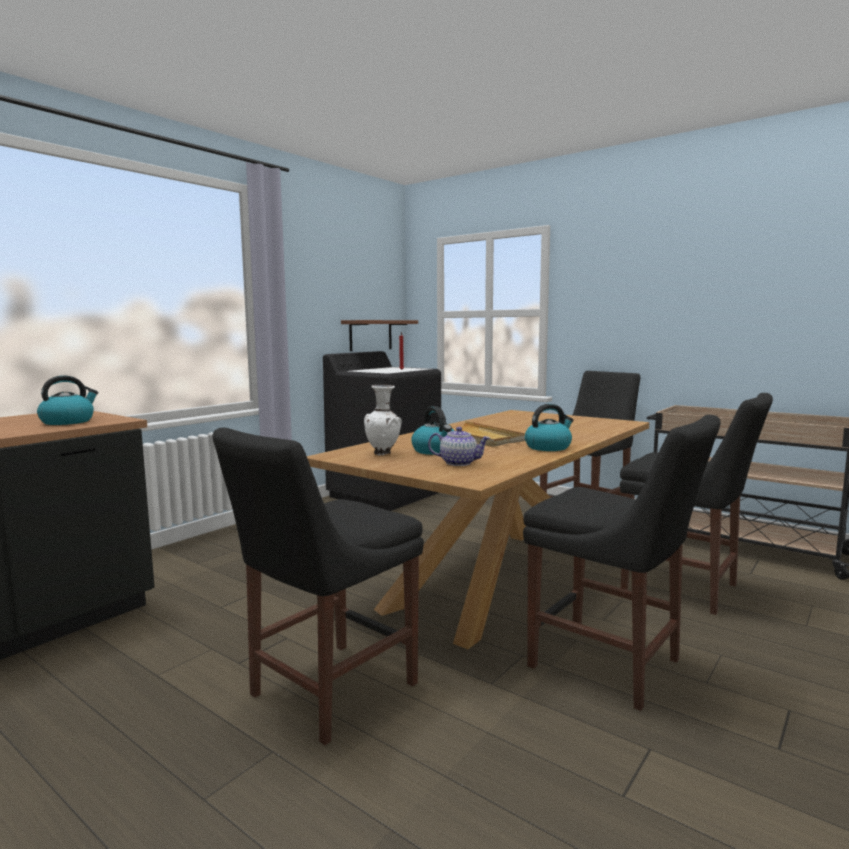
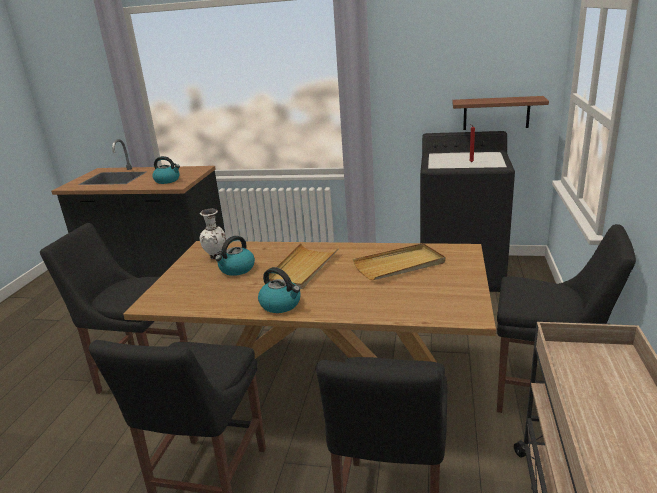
camera: 65 degrees right, 15 degrees up
teapot [428,427,490,466] -> none
none -> beige tray [353,243,445,280]

